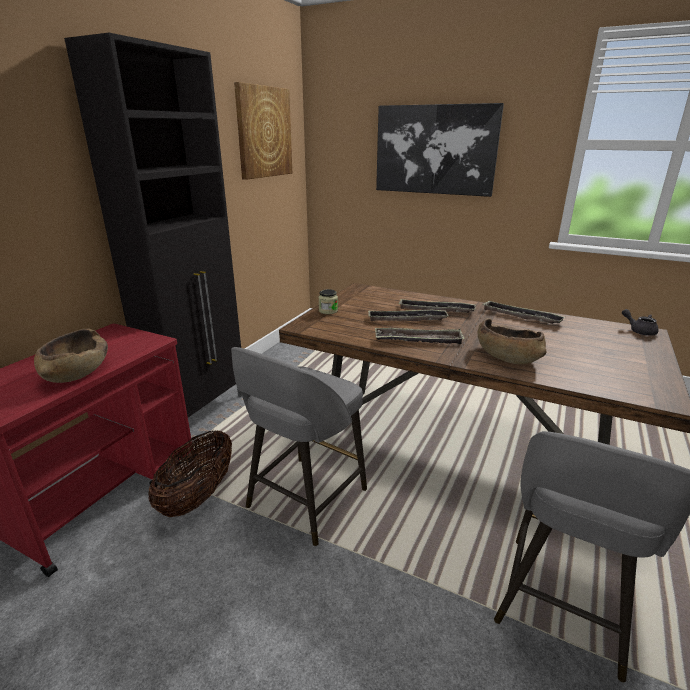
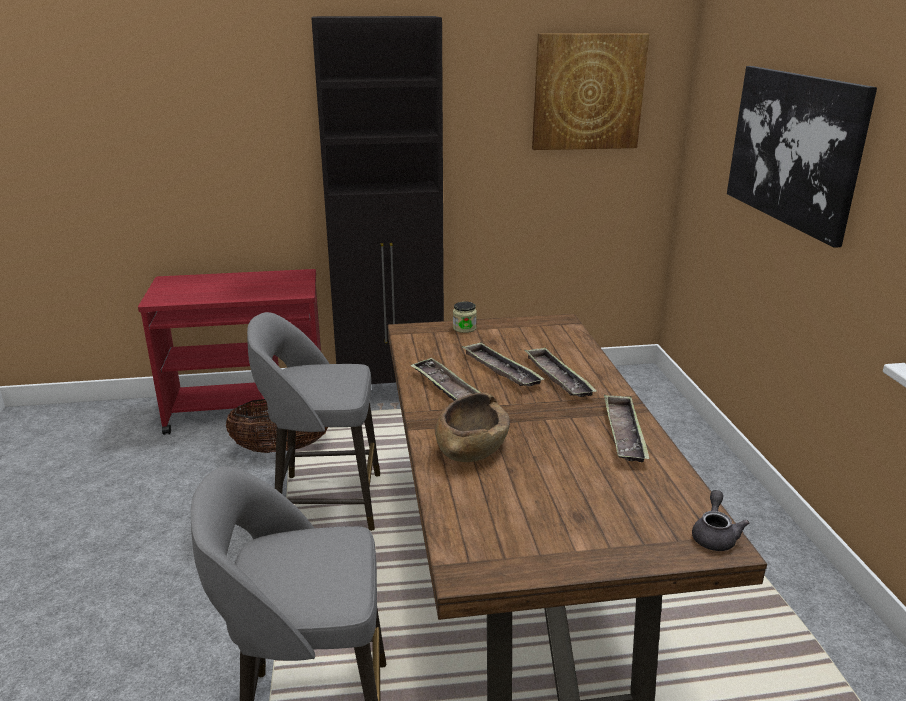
camera: 55 degrees right, 0 degrees up
brown bowl [34,328,108,383] -> none

